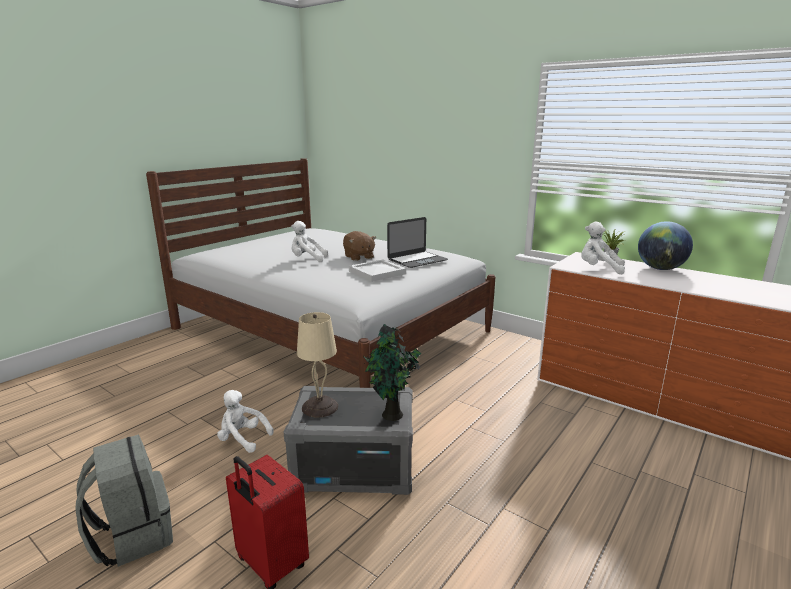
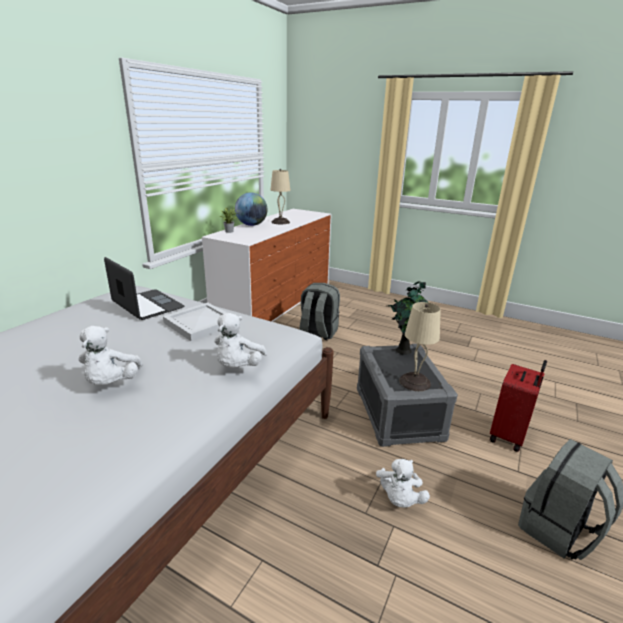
camera: 100 degrees left, 5 degrees up
brown plush toy [343,231,376,261] -> none
white plush toy [581,221,625,274] -> white plush toy moved to [214,313,267,368]
none -> beige table lamp [270,169,290,224]
none -> grey backpack [299,283,340,340]

